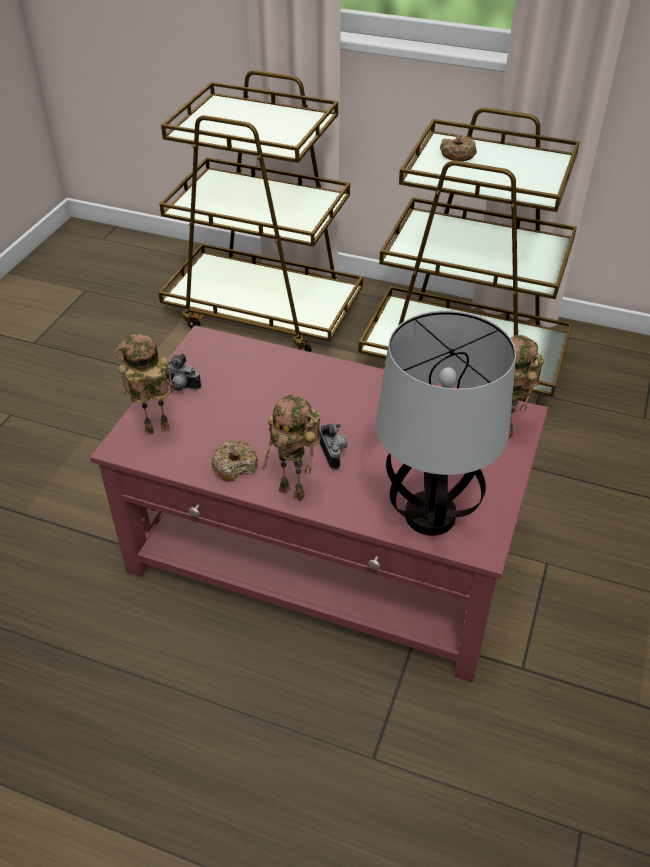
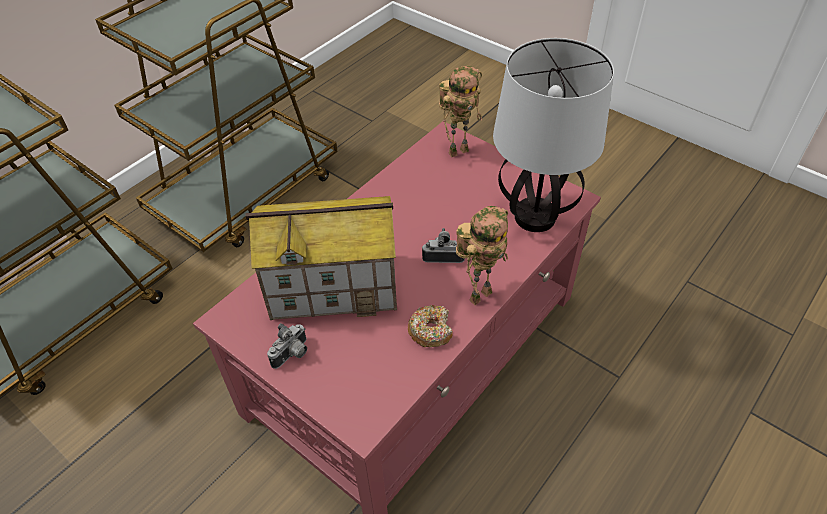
camera: 70 degrees left, 5 degrees up
toy robot [114,333,173,435] -> none
donut [440,135,477,161] -> none
none -> toy house [245,196,397,320]

